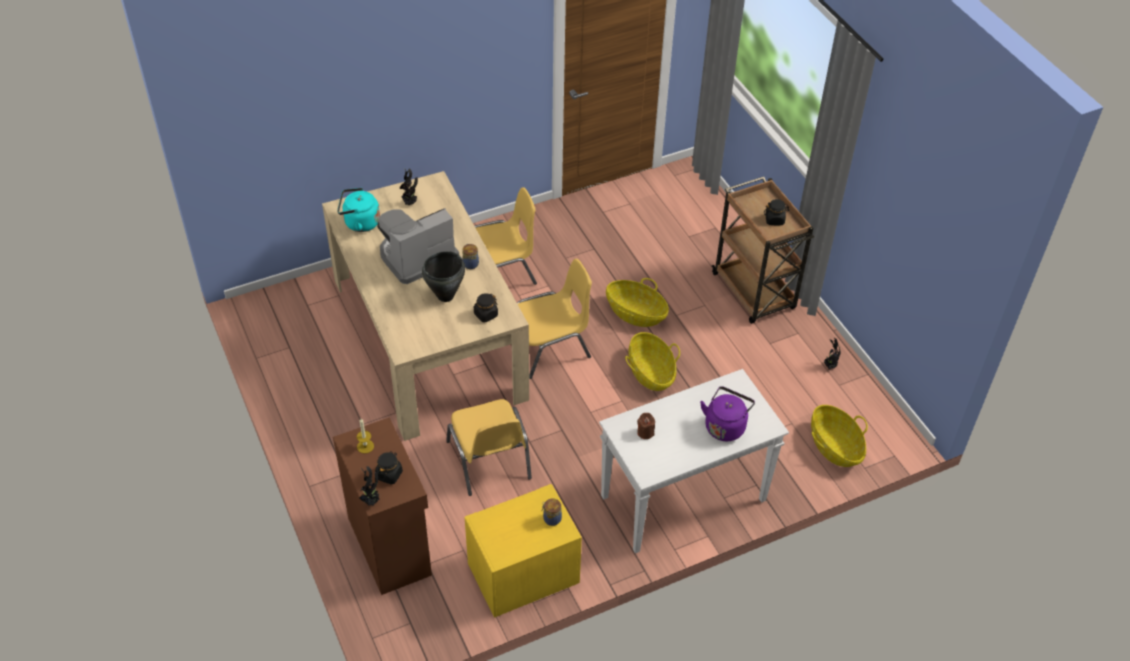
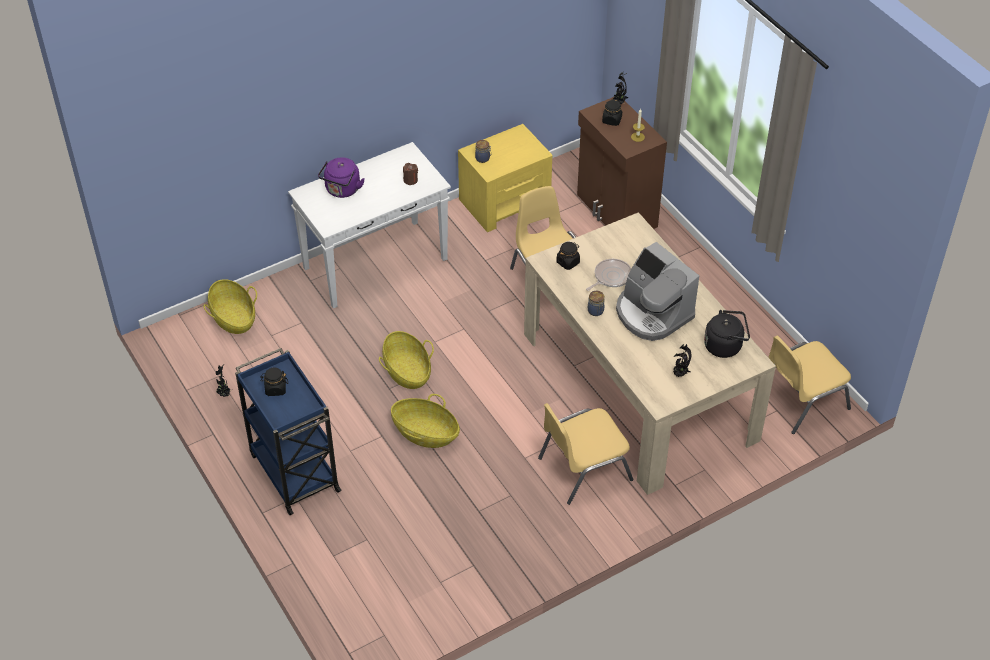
camera: 175 degrees right, 0 degrees up
turquoise kettle [337,188,380,232] -> black kettle [704,310,750,358]
coffee machine [377,208,459,284] -> coffee machine turned 90 degrees clockwise [616,242,699,341]
black cooking pot [422,251,465,302] -> frying pan [586,259,631,291]
yellow chair [517,259,592,379] -> yellow chair moved to [768,336,851,434]
brown cart [712,177,814,324] -> blue cart [235,348,342,515]

